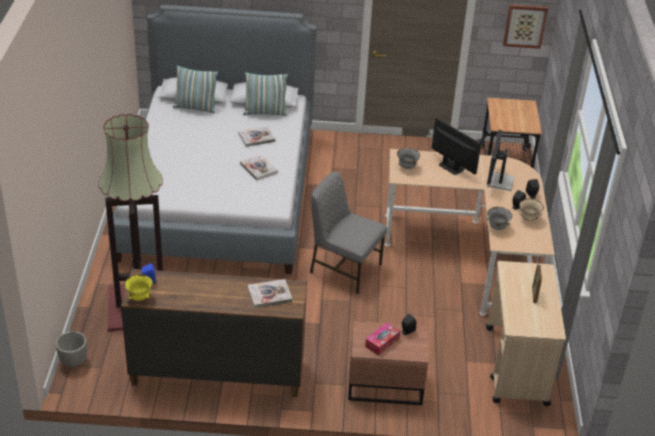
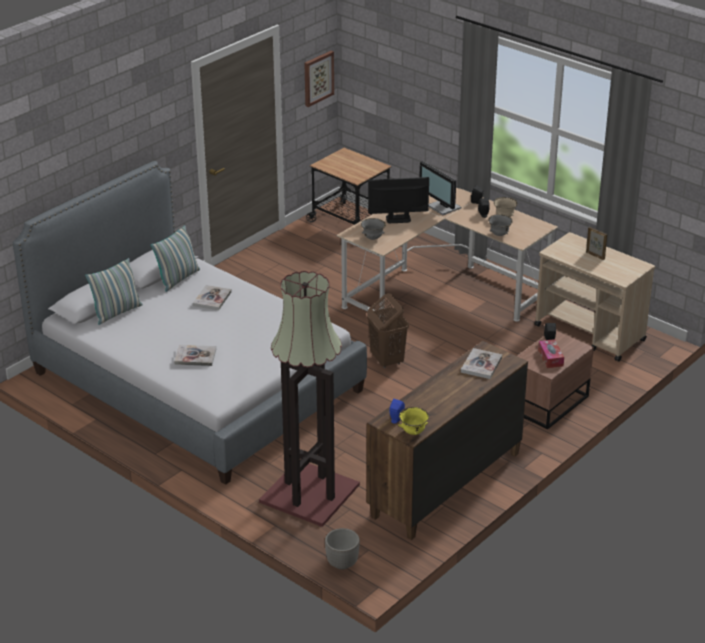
camera: 50 degrees left, 5 degrees down
book [240,154,278,181] -> book moved to [174,345,216,366]
grey chair [310,171,387,294] -> brown laundry basket [367,293,409,368]

